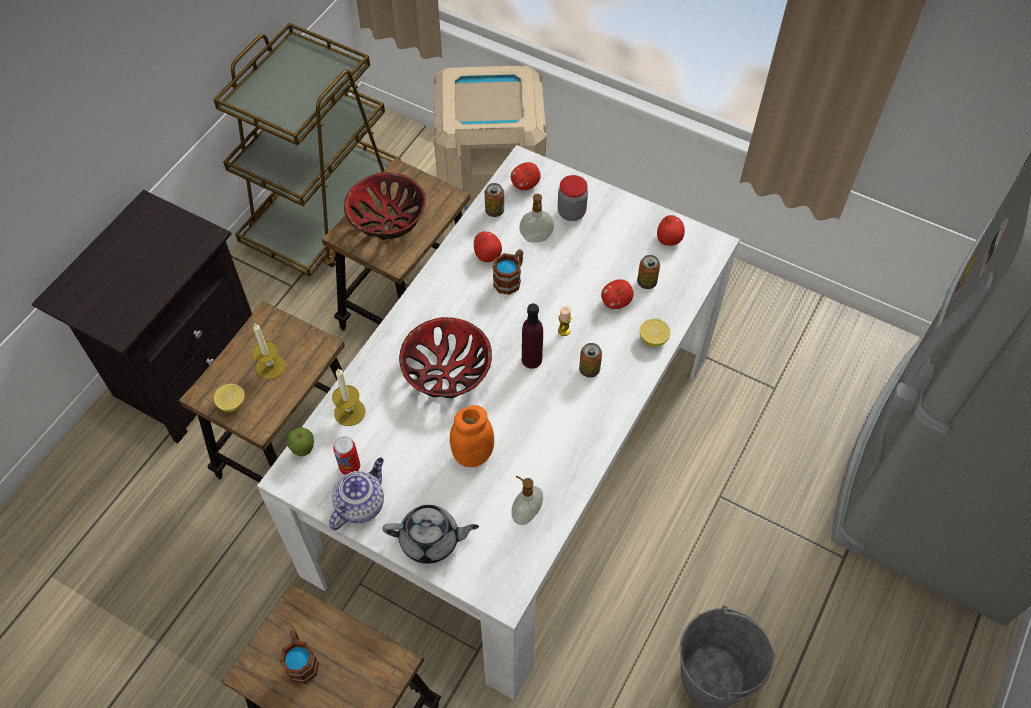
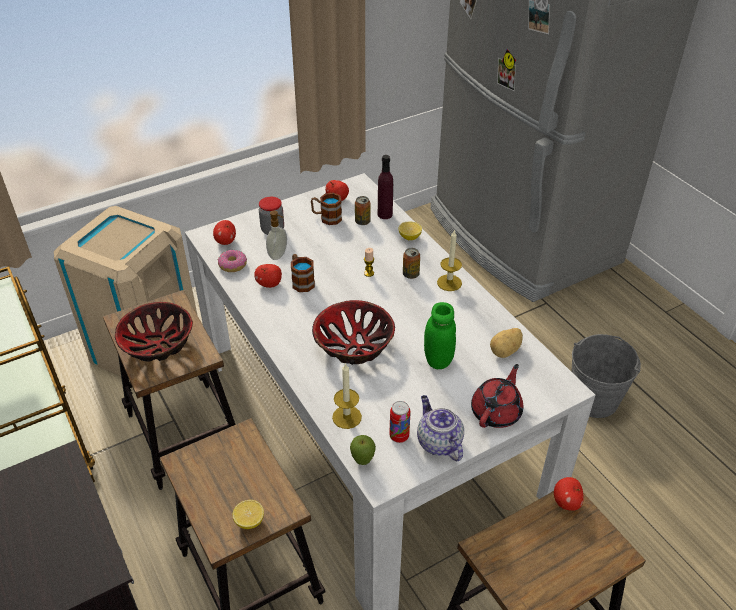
camera: 60 degrees left, 15 degrees down
candle [252,324,285,379] -> candle moved to [437,231,462,291]
mug [280,629,319,684] -> mug moved to [311,193,342,225]
grey teapot [382,505,479,564] -> red teapot [471,364,523,428]
orange jar [450,405,494,467] -> green jar [424,302,456,369]
can [485,183,504,217] -> donut [218,250,247,272]
soap dispenser [512,476,543,525] -> potato [490,328,523,358]
purple bottle [522,303,543,369] -> purple bottle moved to [378,155,393,219]
apple [601,279,634,309] -> apple moved to [554,477,583,511]

